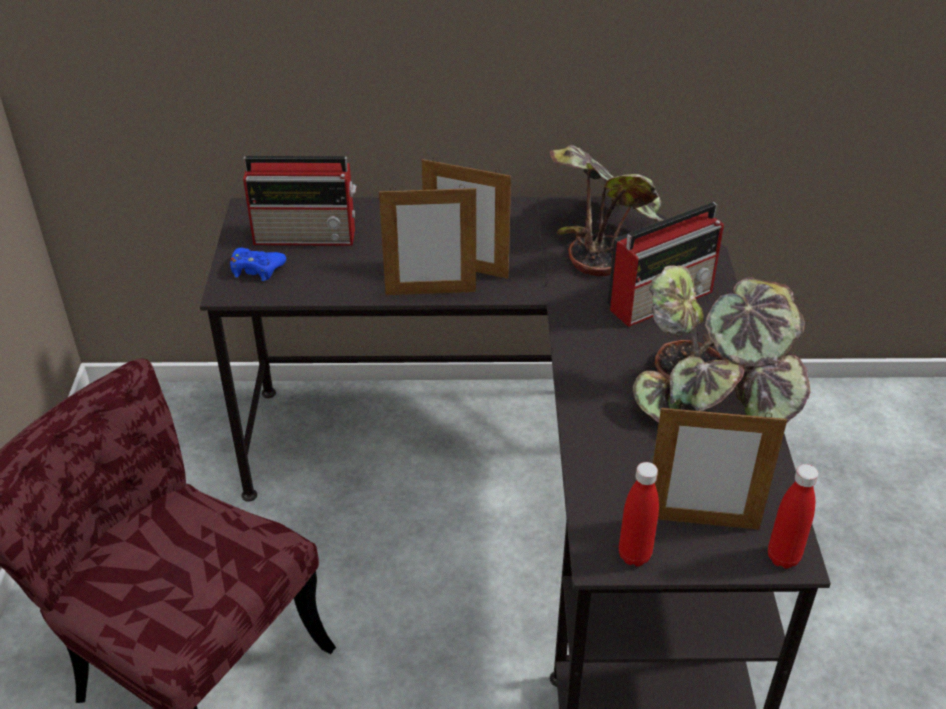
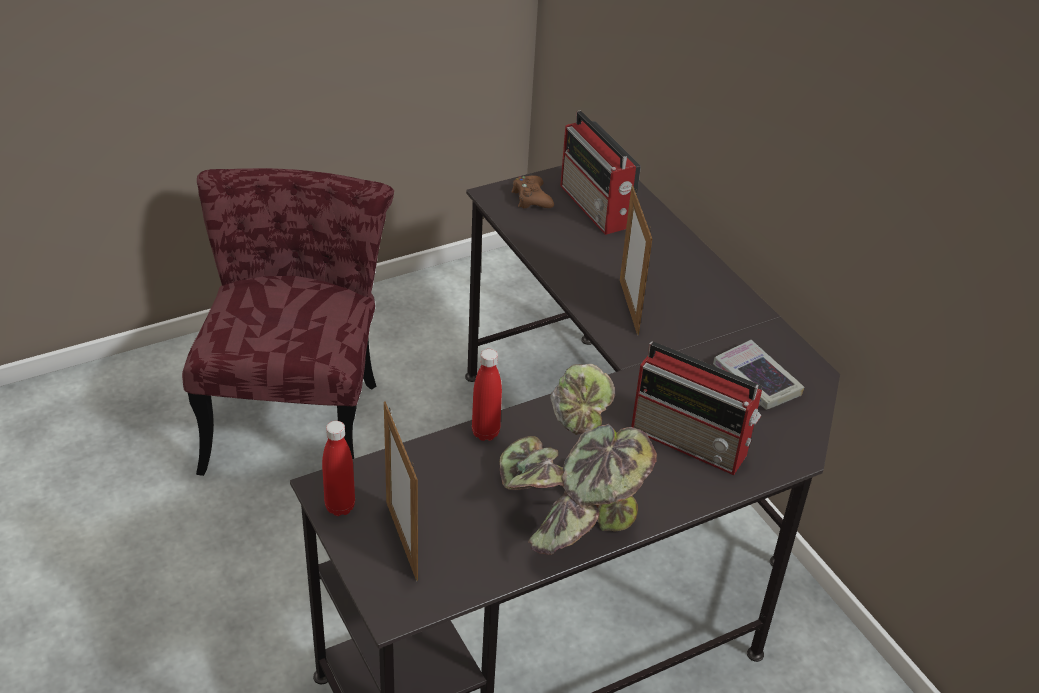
camera: 60 degrees right, 0 degrees up
blue game controller [230,248,286,281] -> brown game controller [511,175,554,208]
picture frame [379,185,476,295] -> none
potted plant [550,145,664,276] -> book [713,340,804,410]
red bottle [768,464,818,569] -> red bottle moved to [472,349,502,441]

